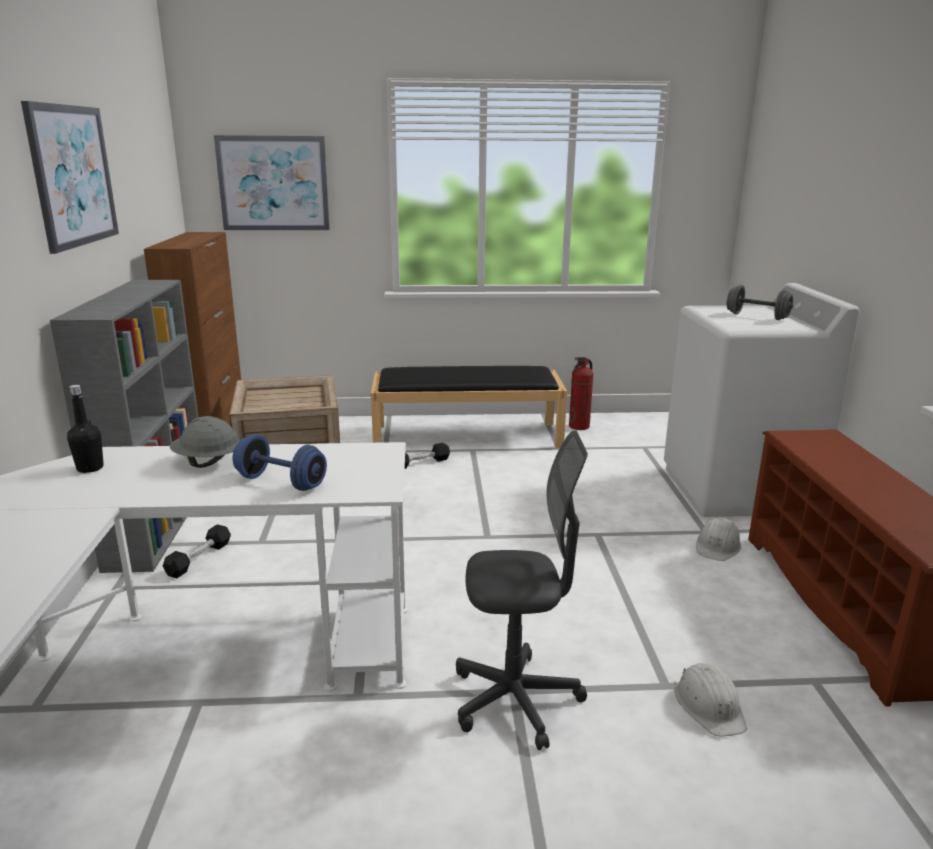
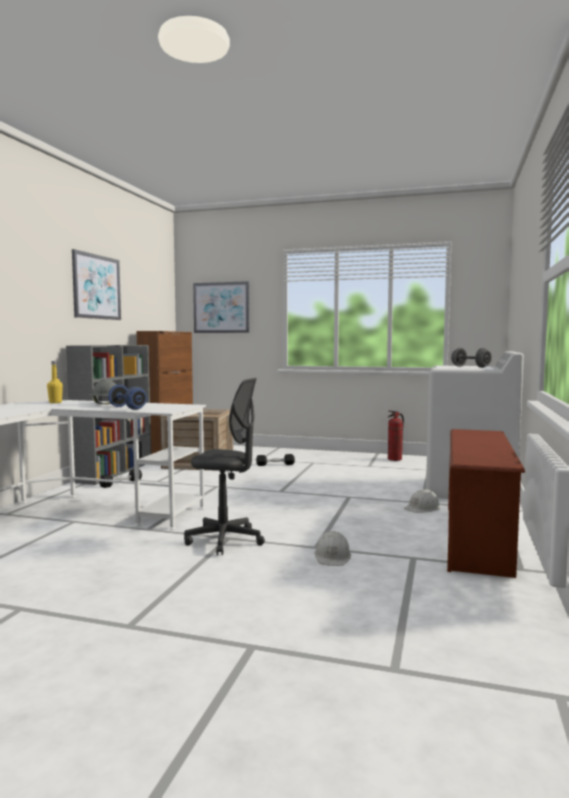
camera: 20 degrees right, 15 degrees down
black bottle [67,385,104,473] -> yellow bottle [47,361,63,403]
black bench [371,366,567,448] -> none

